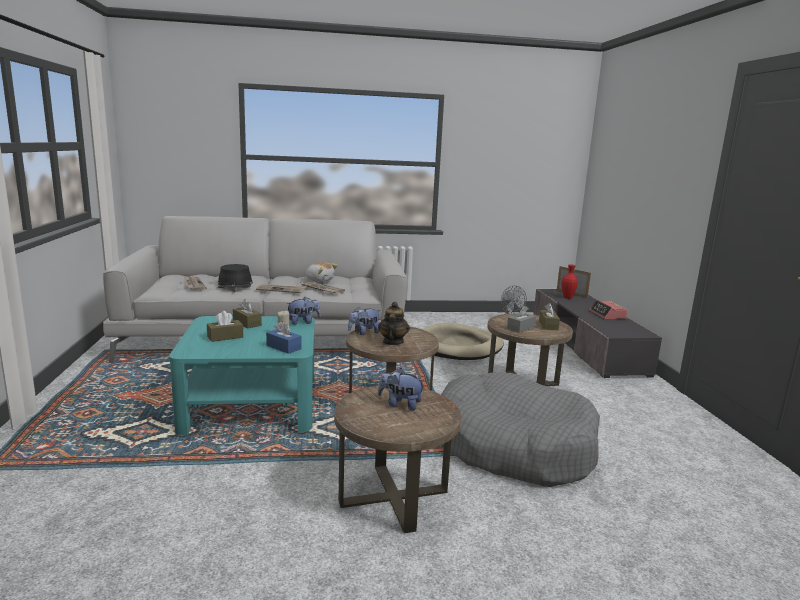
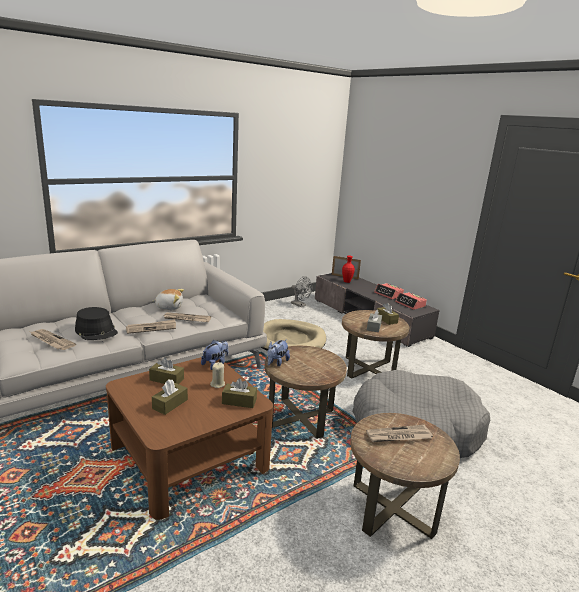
camera: 30 degrees left, 5 degrees up
turquoise coffee table [169,316,315,435] -> brown coffee table [106,357,273,520]
blue tissue box [266,321,302,354] -> brown tissue box [222,378,257,408]
teapot [378,302,410,345] -> none
plush toy [378,368,425,410] -> newspaper [366,425,433,442]
none -> alarm clock [395,292,427,310]

